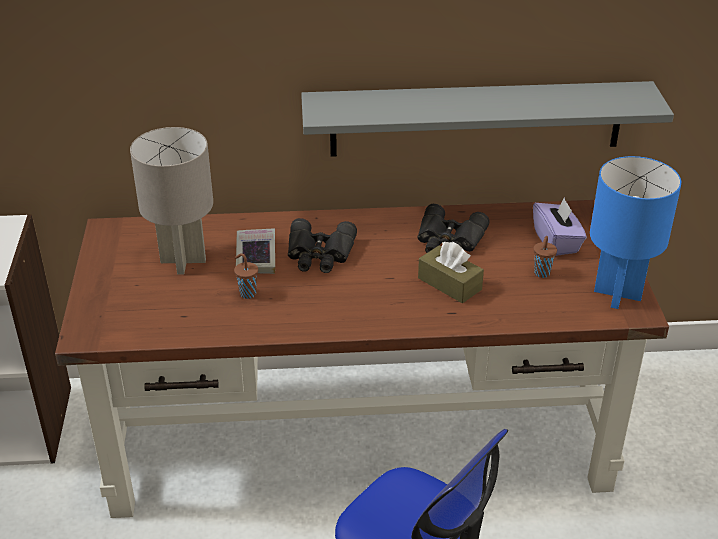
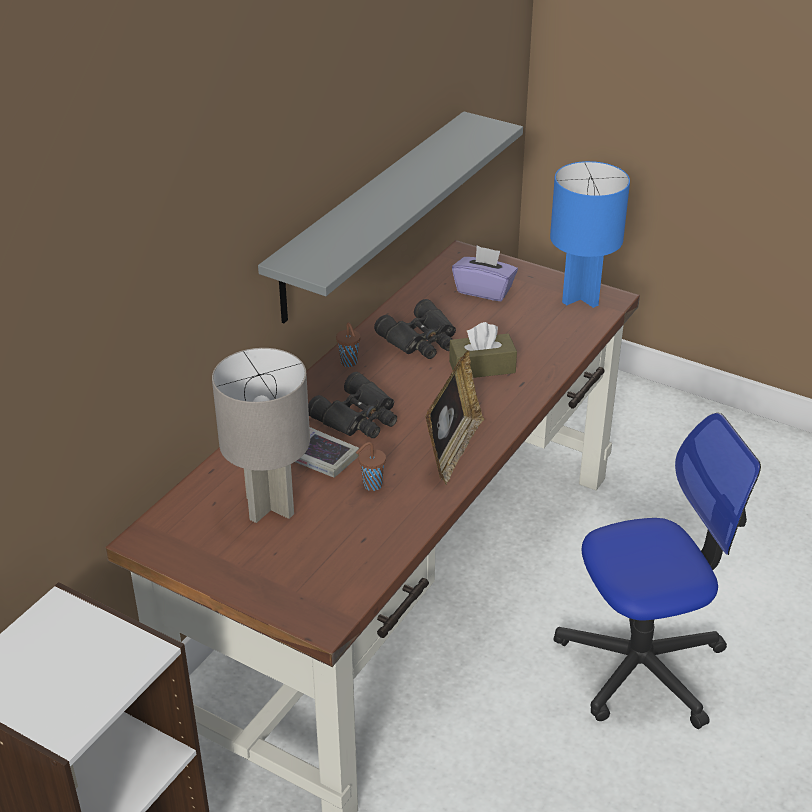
camera: 55 degrees left, 0 degrees up
brown cup [533,236,557,278] -> brown cup moved to [336,322,361,367]
none -> picture frame [425,351,484,485]

